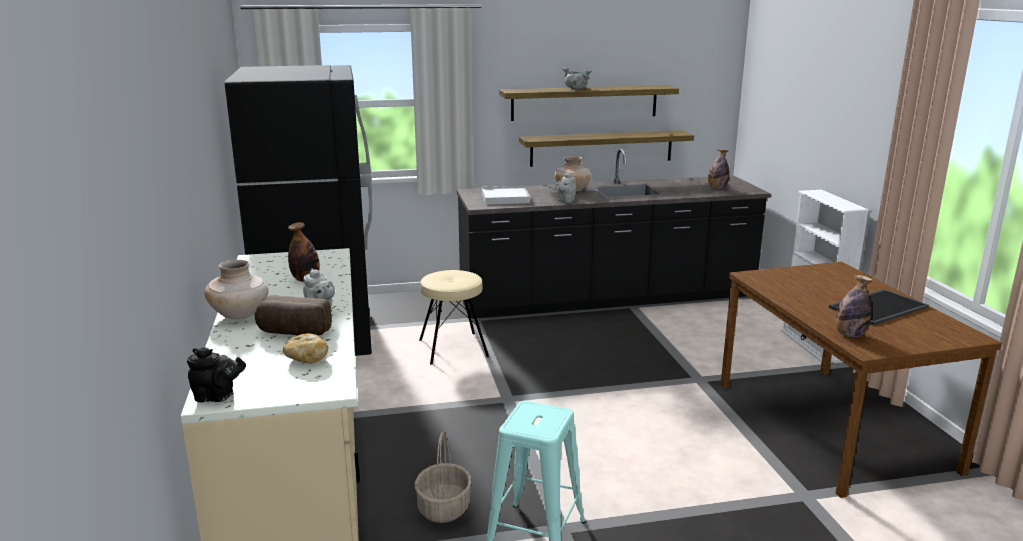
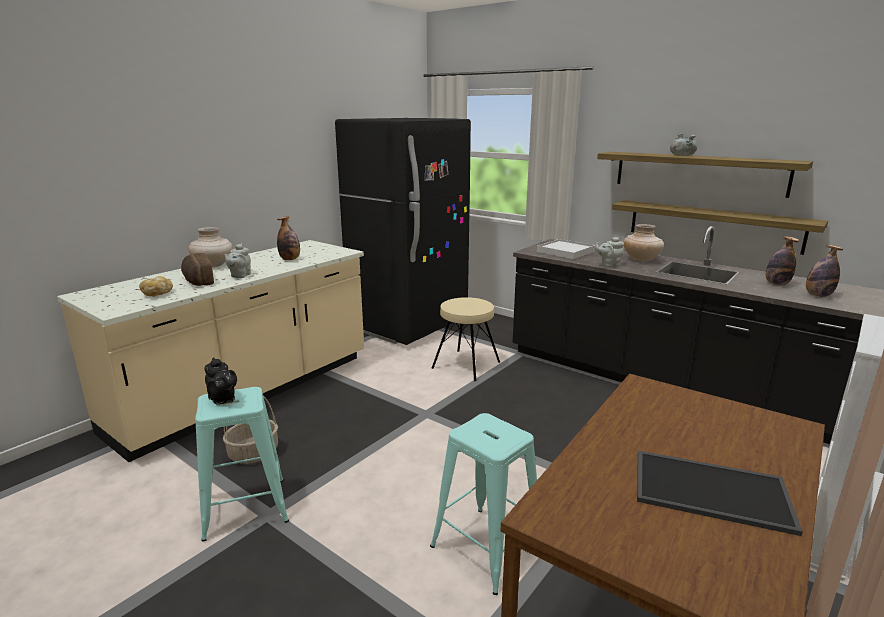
camera: 50 degrees right, 0 degrees up
black teapot [187,347,246,402] -> black teapot moved to [204,357,237,405]
bottle [835,275,873,337] -> bottle moved to [766,236,799,286]
none -> turquoise stool [430,413,537,595]

